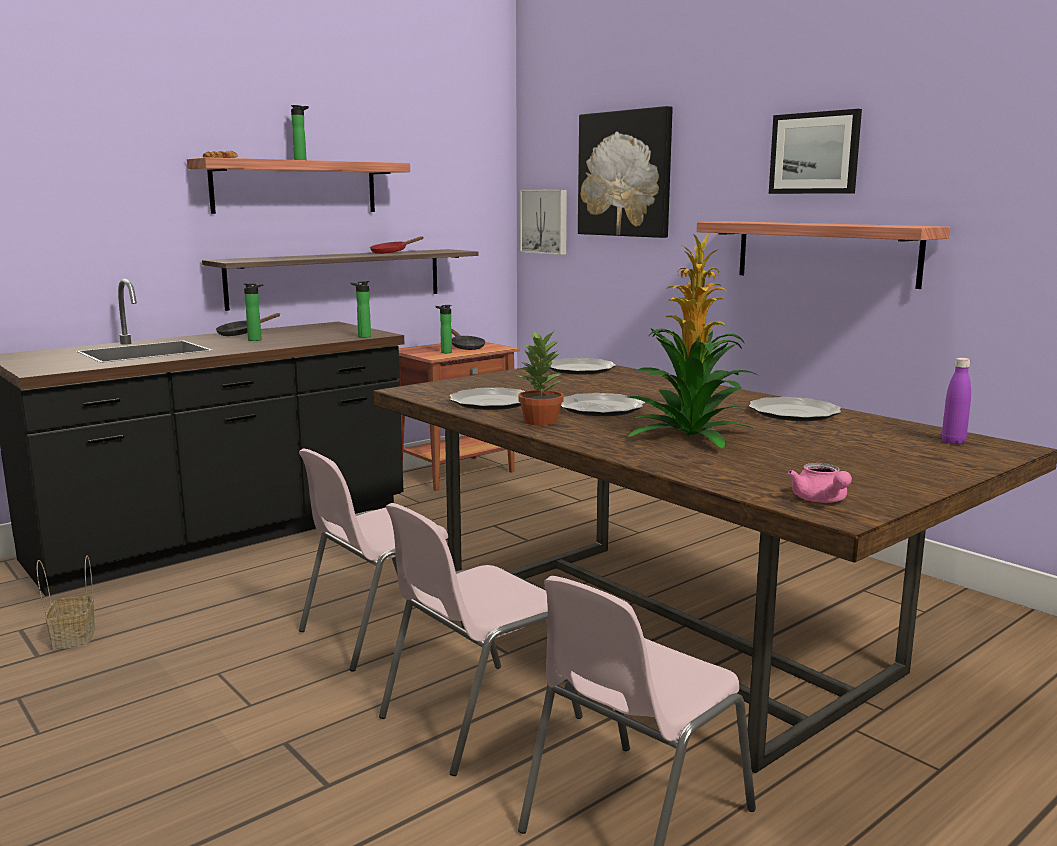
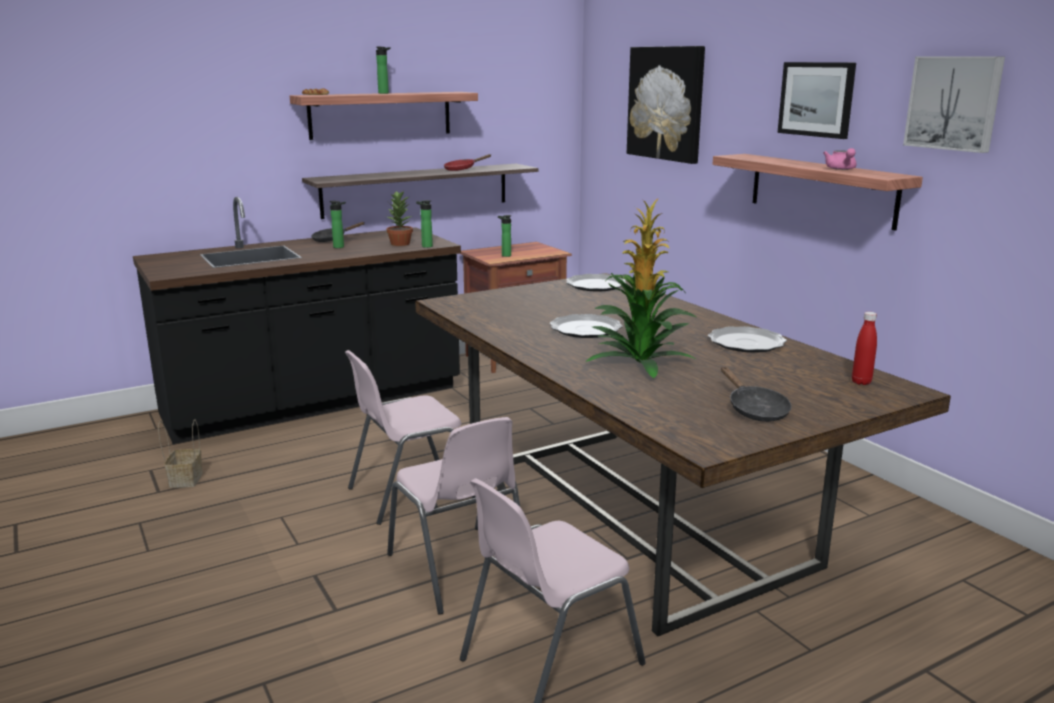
camera: 10 degrees right, 5 degrees up
pink chair [379,503,583,776] -> pink chair turned 90 degrees counterclockwise [387,417,520,615]
plate [450,387,525,410] -> none
black frying pan [451,329,485,350] -> black frying pan moved to [721,367,792,422]
potted plant [517,331,564,426] -> potted plant moved to [386,191,413,246]
picture [520,189,567,255] -> picture moved to [903,56,1005,153]
pink teapot [788,463,852,503] -> pink teapot moved to [823,148,857,170]
purple bottle [942,358,971,445] -> red bottle [852,312,877,385]

